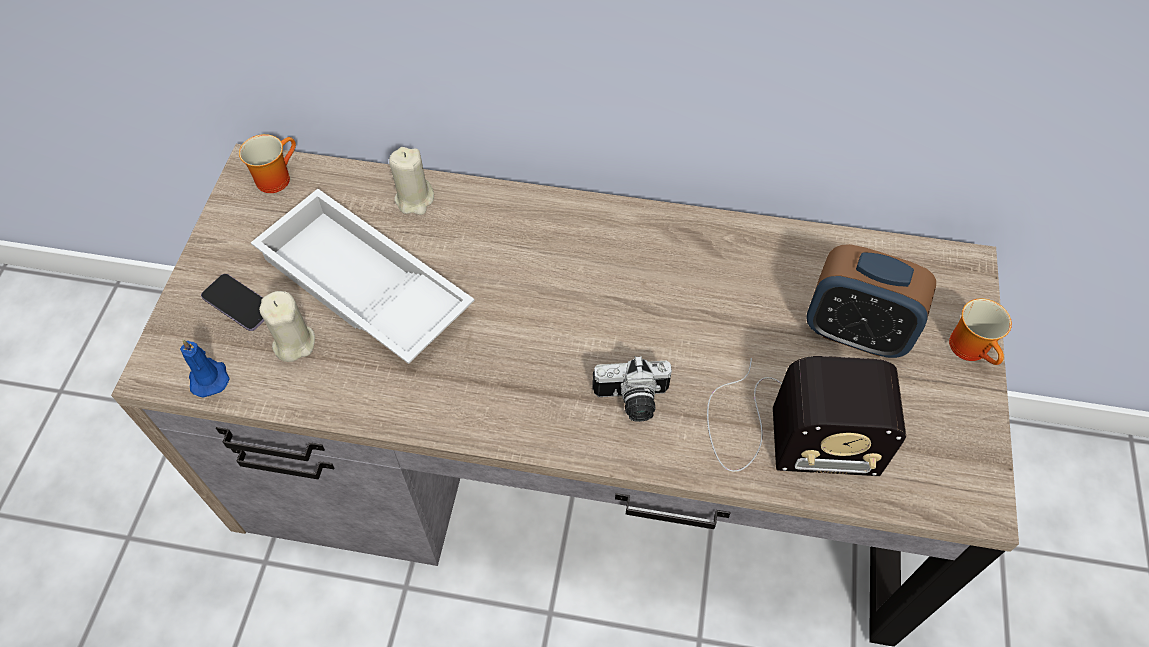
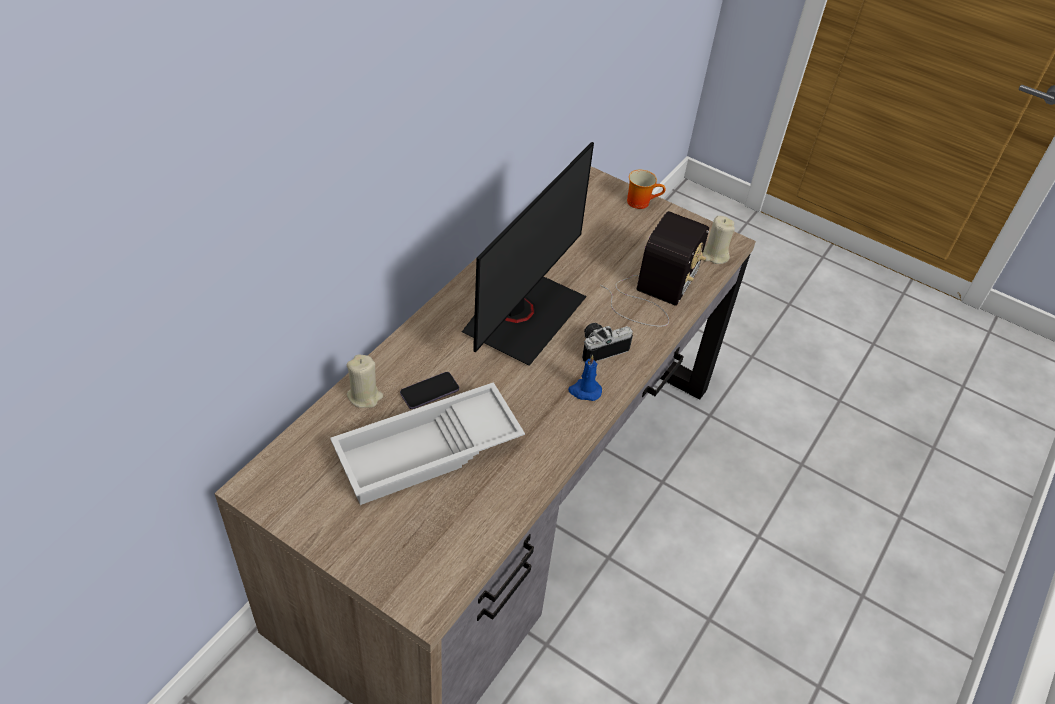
camera: 70 degrees left, 10 degrees down
blue candle [180,339,230,398] -> blue candle moved to [568,355,602,401]
phone [201,274,264,331] -> phone moved to [400,372,459,409]
mug [239,134,296,193] -> none
beige candle [259,291,315,362] -> beige candle moved to [703,216,735,264]
camera [592,356,672,422] -> camera turned 135 degrees counterclockwise [582,323,633,362]
alarm clock [806,244,936,358] -> none
none -> monitor [462,142,594,366]

